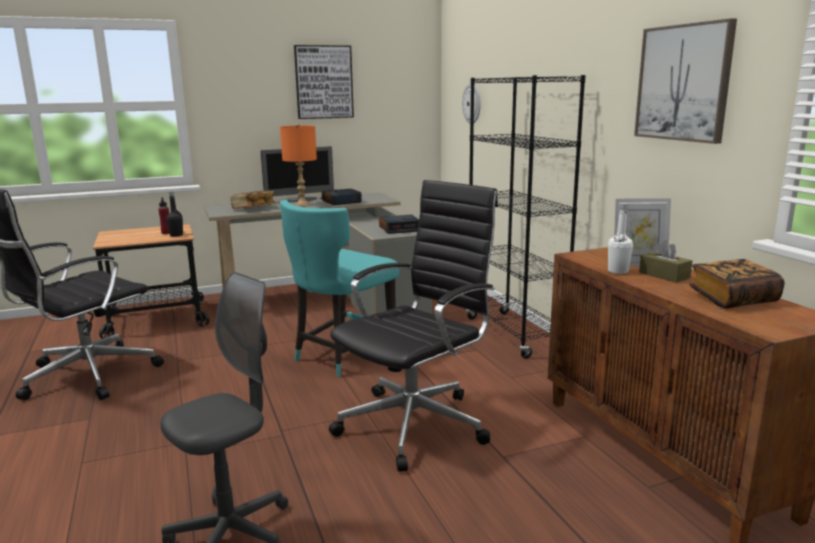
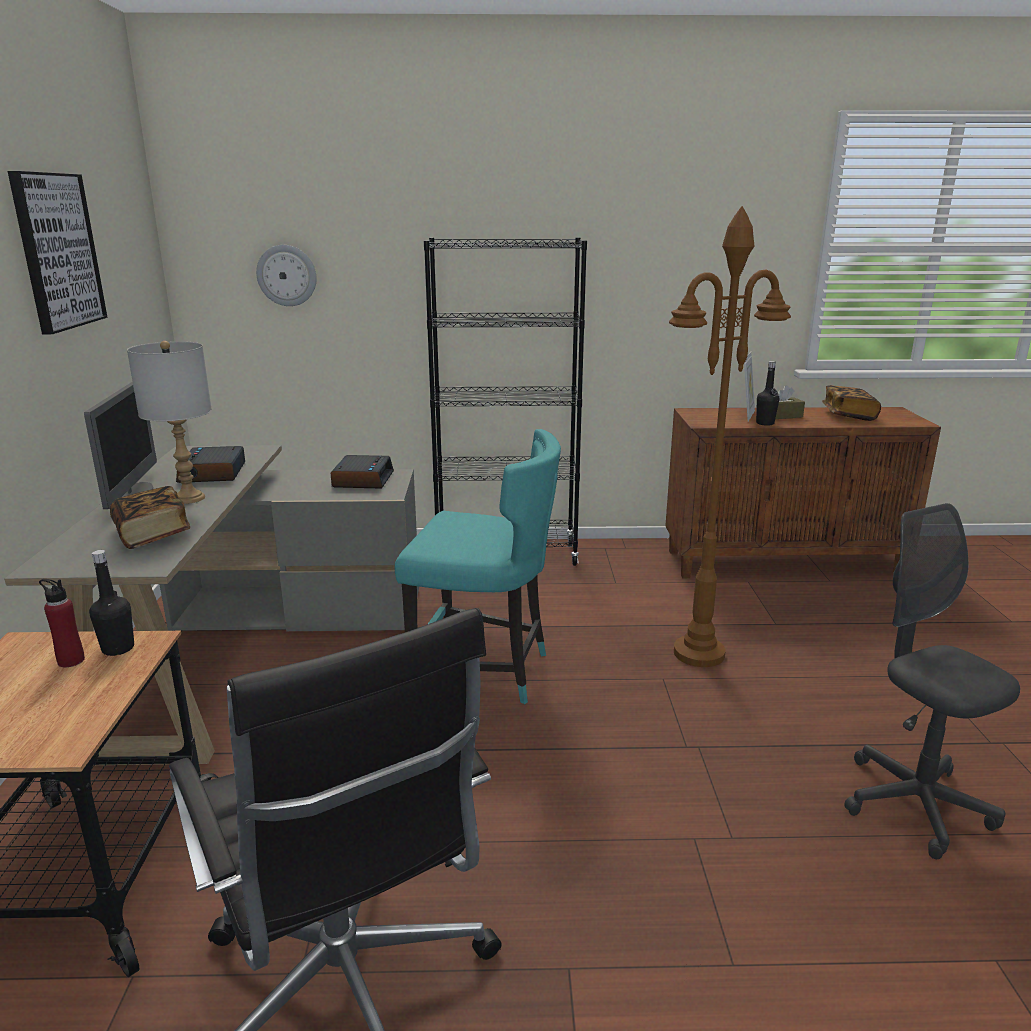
camera: 70 degrees left, 5 degrees up
orange table lamp [280,123,317,207] -> grey table lamp [127,341,212,504]
turquoise chair [280,200,399,377] -> turquoise chair turned 45 degrees counterclockwise [395,429,561,704]
black office chair [329,180,498,472] -> brown floor lamp [669,206,791,667]
white bottle [608,203,633,274] -> black bottle [756,361,779,426]
picture [634,18,737,144] -> none

